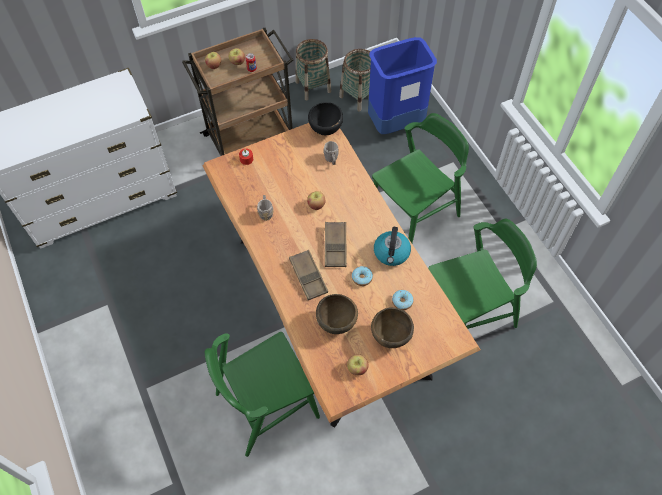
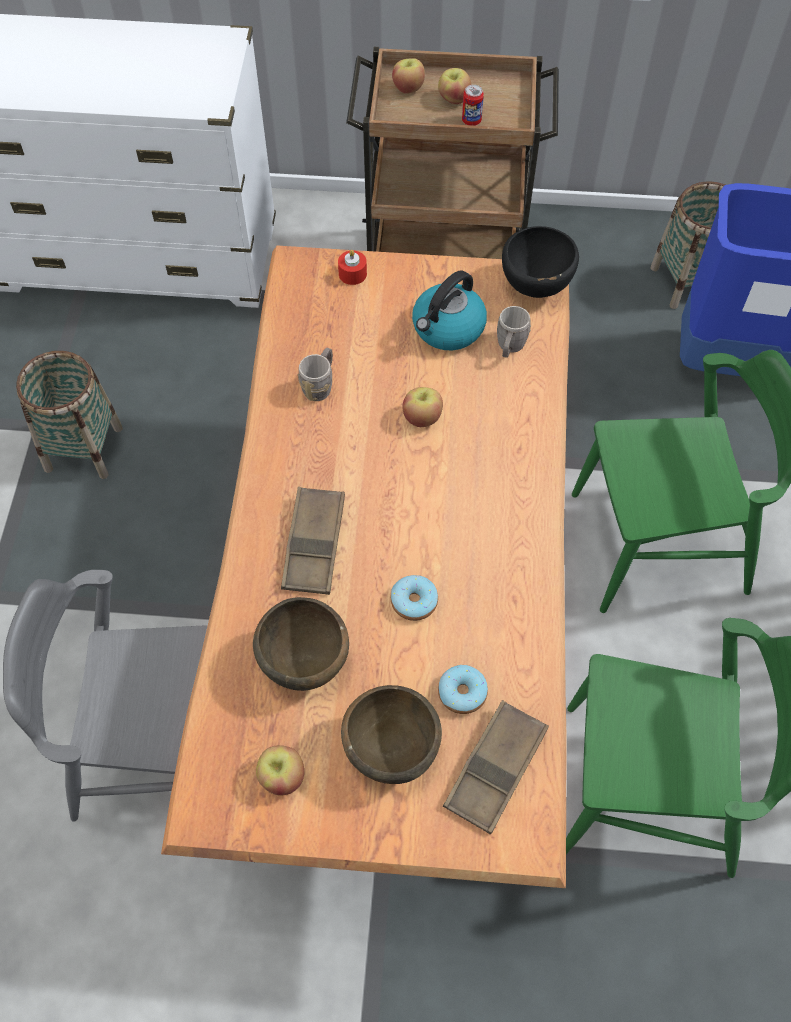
camera: 30 degrees right, 0 degrees up
green chair [205,332,320,457] -> grey chair [3,570,208,822]
basket [295,39,331,100] -> basket moved to [16,351,123,479]
brown tray [325,222,347,267] -> brown tray moved to [443,700,549,834]
kettle [374,227,411,266] -> kettle moved to [412,270,487,350]

